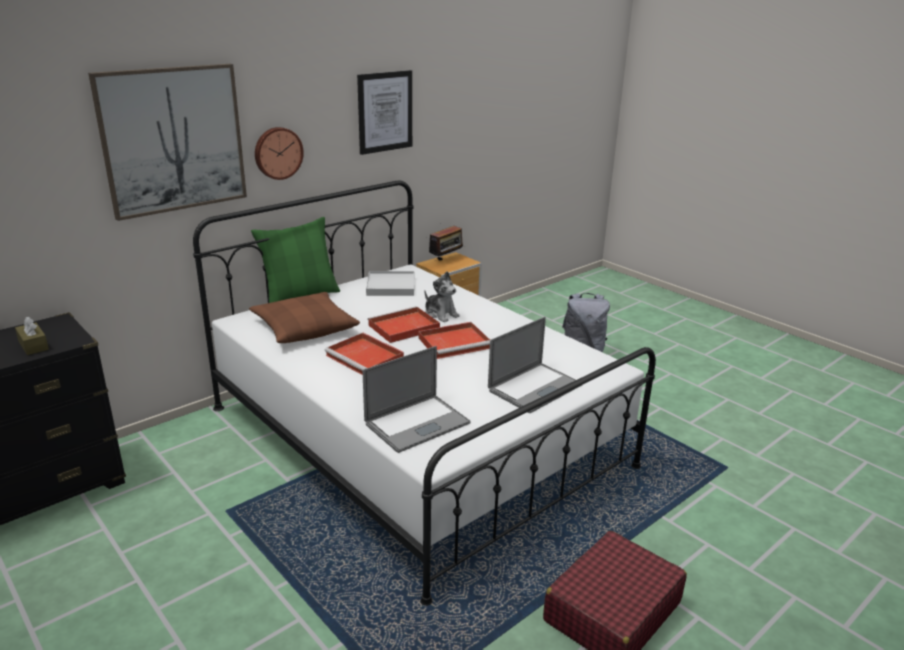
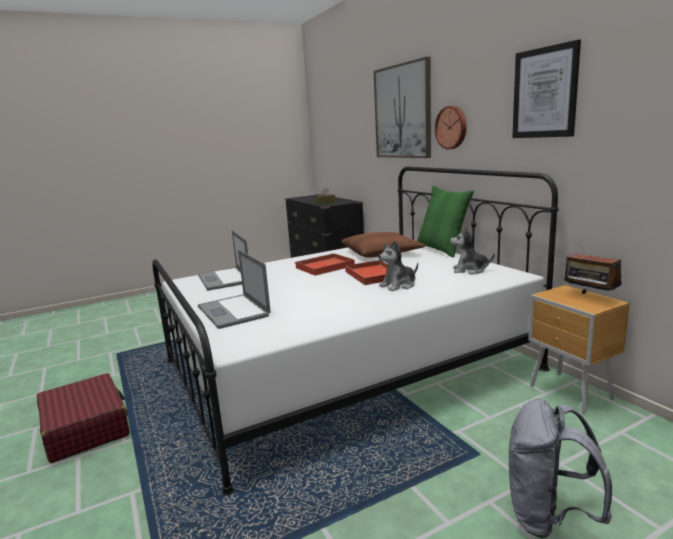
camera: 105 degrees right, 10 degrees down
white tray [366,271,414,296] -> plush toy [450,228,495,274]
red tray [418,322,490,359] -> none

